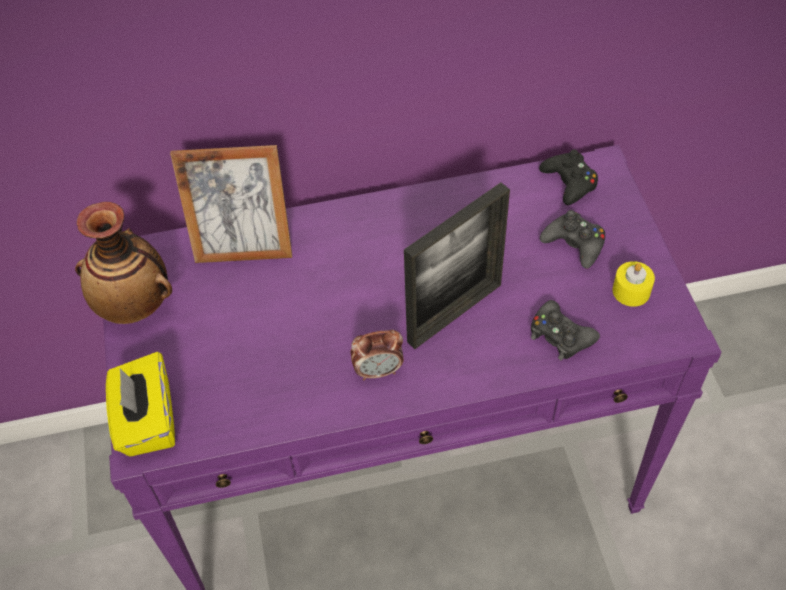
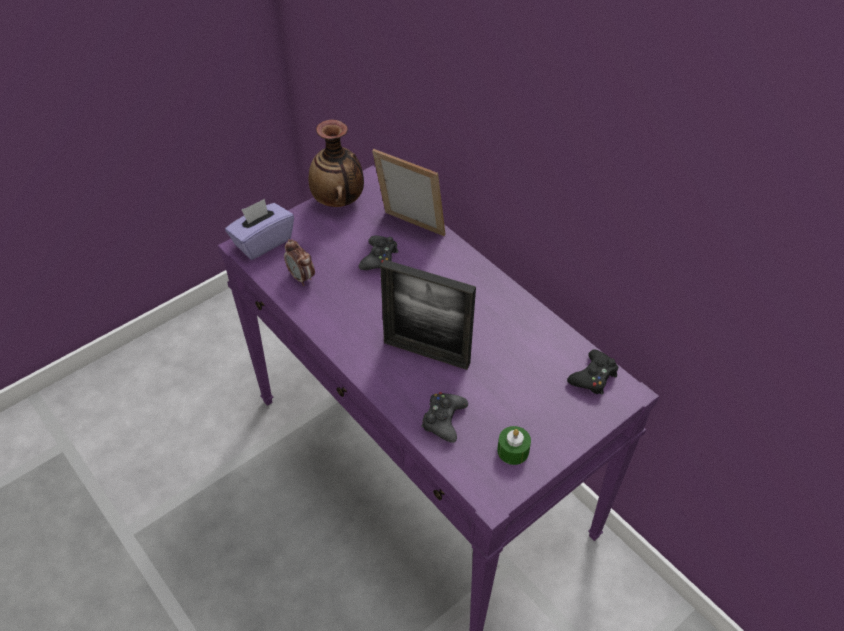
camera: 60 degrees right, 5 degrees down
yellow tissue box [106,352,175,457] -> purple tissue box [225,199,294,260]
picture frame [170,145,292,263] -> picture frame turned 150 degrees clockwise [372,149,445,236]
alarm clock [350,330,404,380] -> alarm clock moved to [284,239,315,286]
black game controller [540,210,605,269] -> black game controller moved to [359,236,398,270]
yellow candle [613,261,655,307] -> green candle [497,426,531,465]

